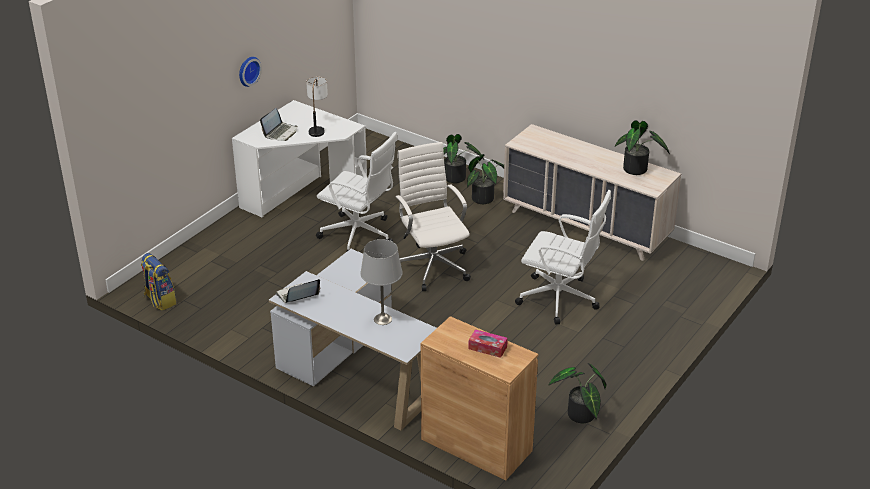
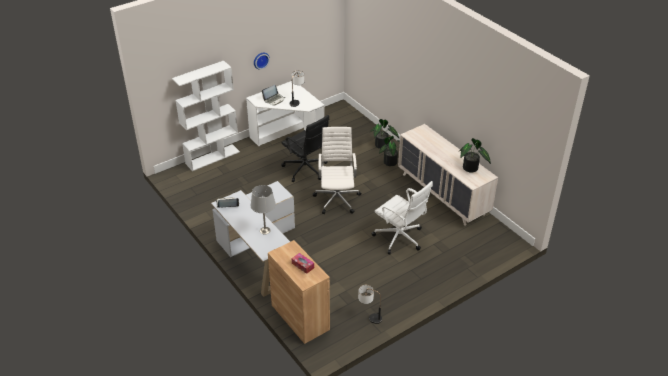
camera: 20 degrees right, 5 degrees up
backpack [141,253,177,311] -> none
white office chair [316,132,398,252] -> black office chair [281,115,329,182]
potted plant [548,363,607,423] -> table lamp [358,285,382,324]
none -> white bookcase [172,61,240,171]

